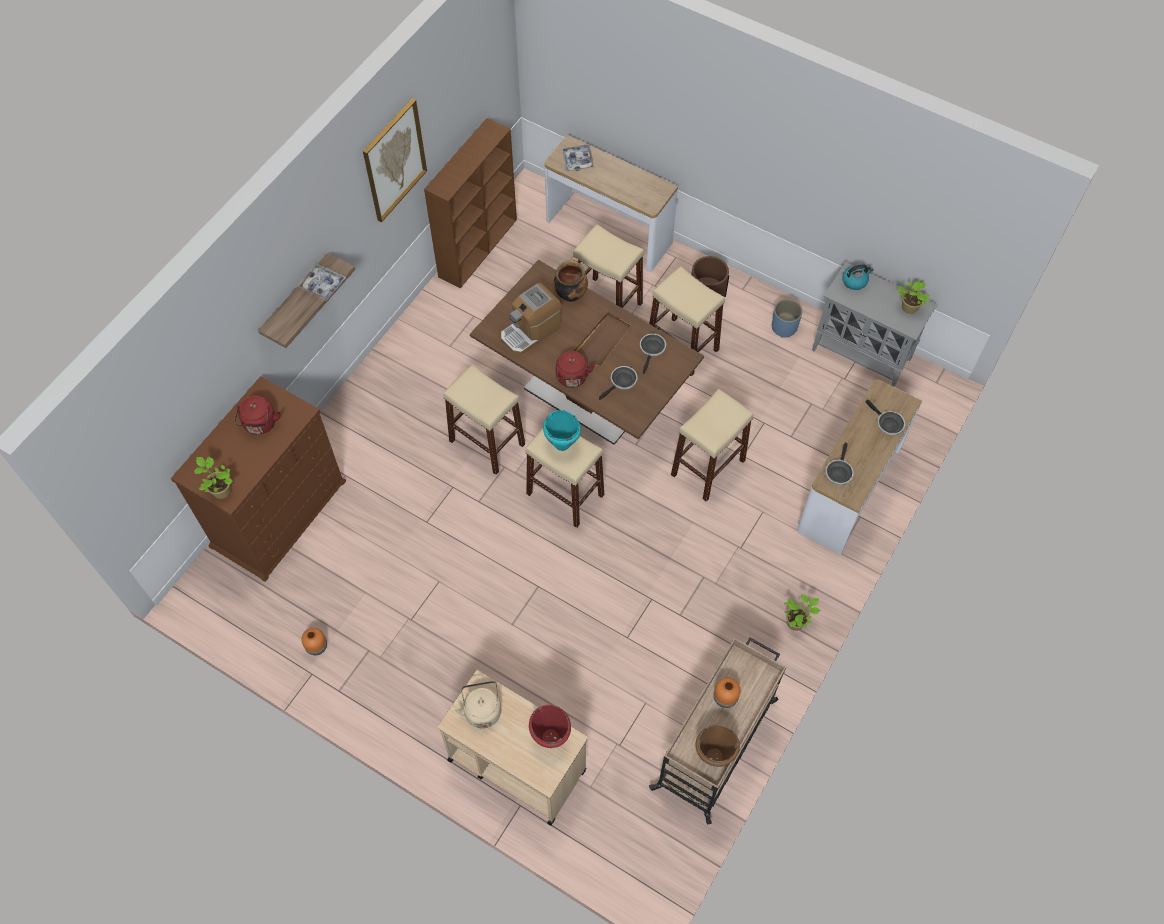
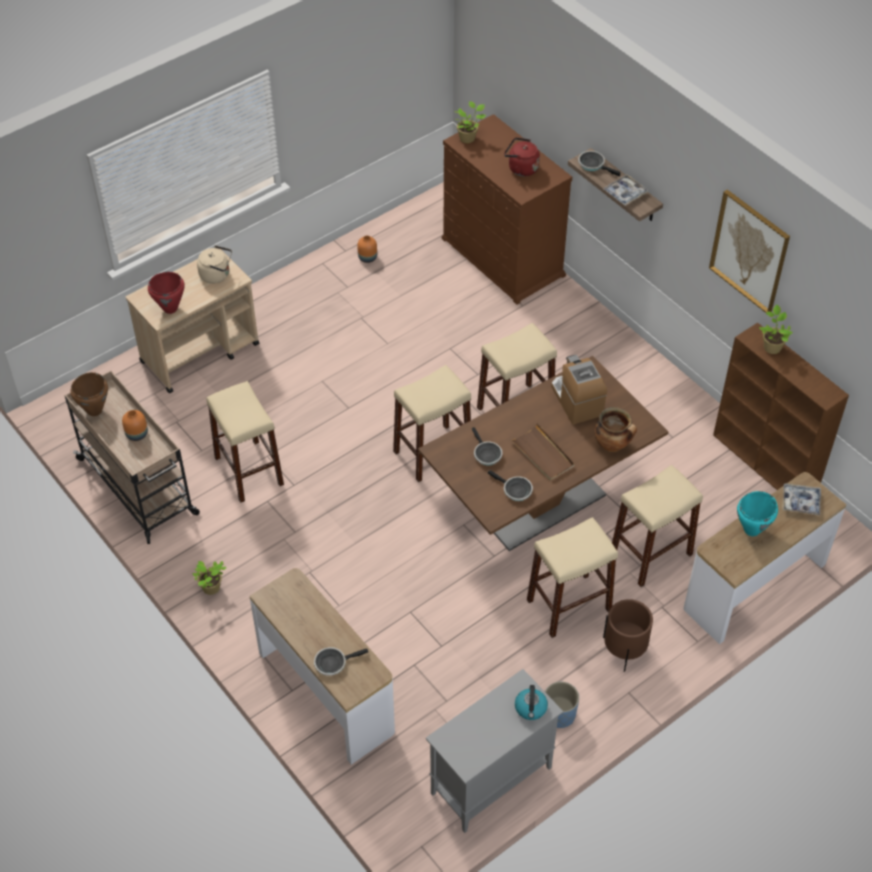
camera: 110 degrees right, 10 degrees down
turquoise cooking pot [543,410,581,451] -> turquoise cooking pot moved to [737,491,778,536]
red kettle [556,351,595,388] -> none
beige stool [671,389,753,501] -> beige stool moved to [206,381,284,503]
frying pan [825,443,854,485] -> frying pan moved to [578,151,620,176]
potted plant [897,281,930,314] -> potted plant moved to [759,305,793,354]

